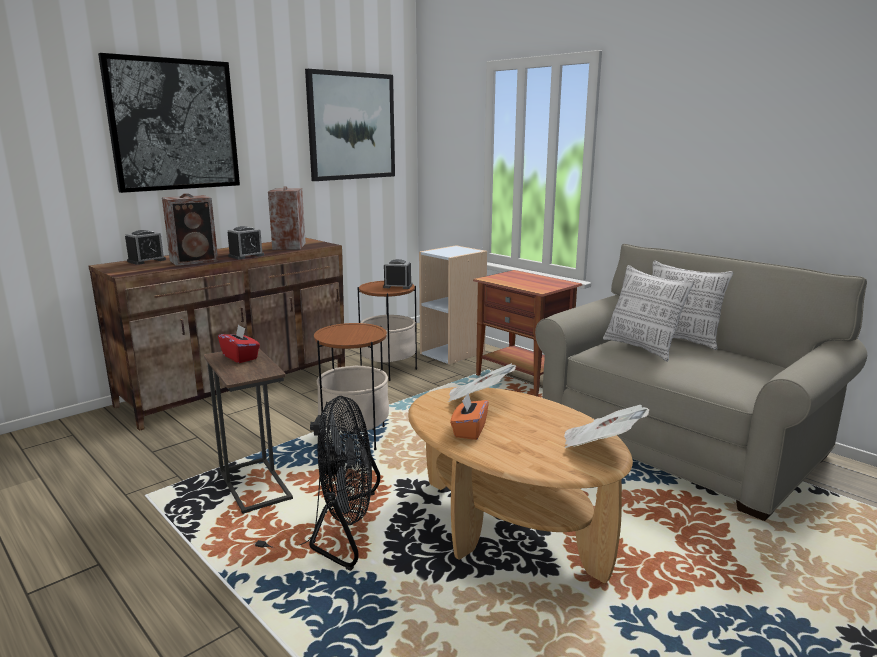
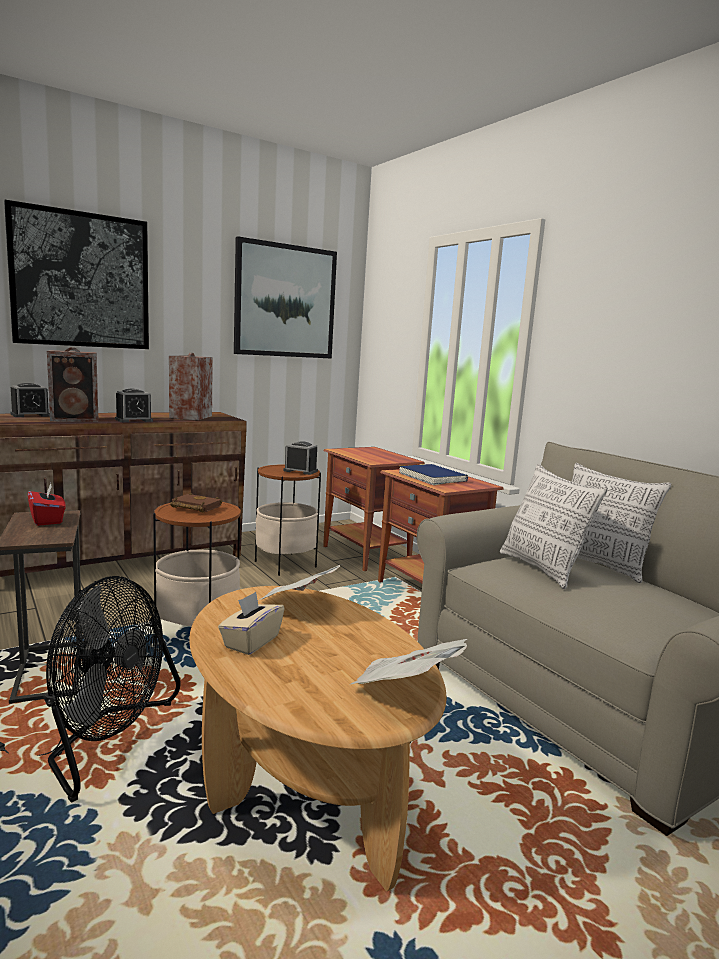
camera: 10 degrees right, 5 degrees down
bookcase [419,245,487,365] -> nightstand [323,447,425,571]
orange tissue box [450,393,489,440] -> beige tissue box [218,592,285,655]
none -> brown book [170,492,222,513]
none -> blue book [399,464,468,485]

